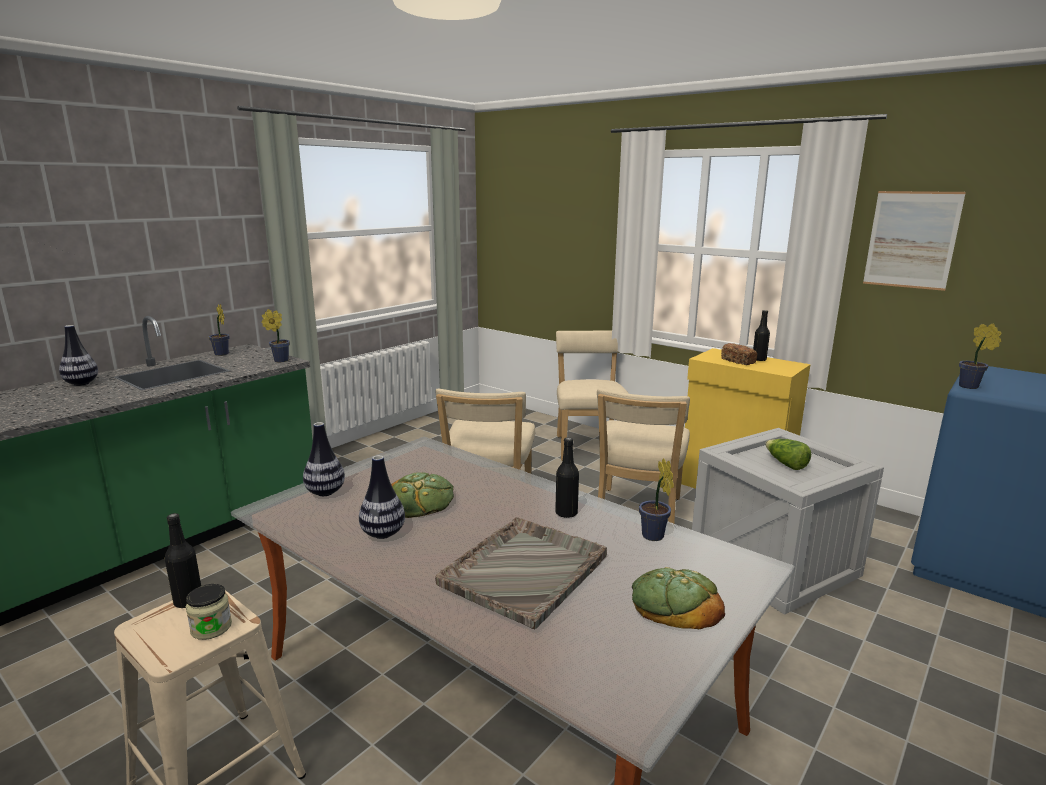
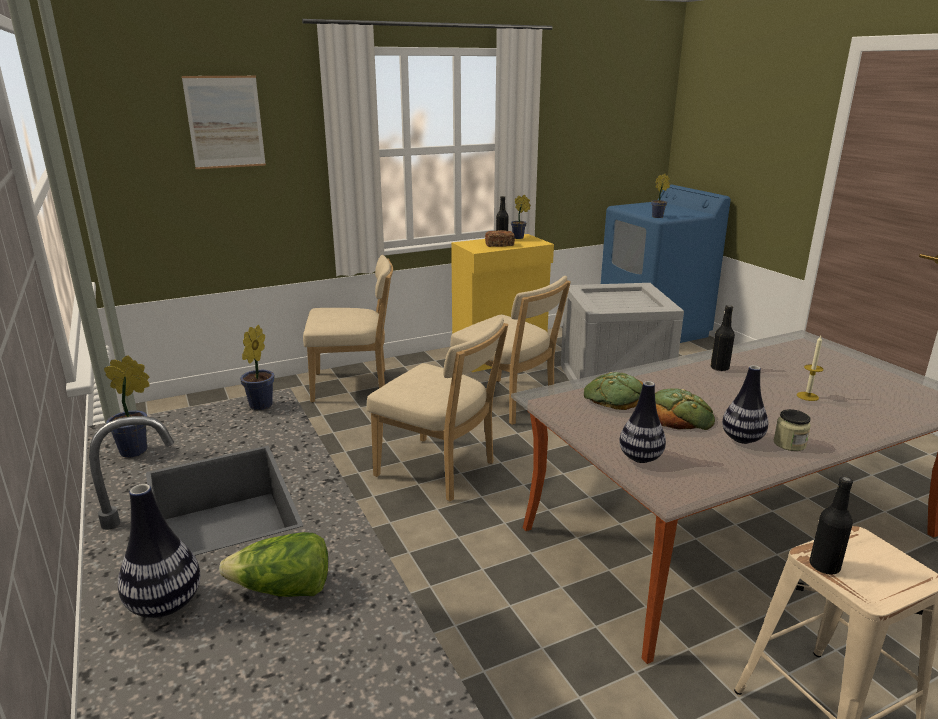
camera: 65 degrees left, 5 degrees up
jar [186,584,232,640] -> jar moved to [774,409,811,451]
grey tray [435,517,607,629] -> candle [797,336,823,401]
beige chair [556,331,629,461] -> beige chair turned 150 degrees clockwise [303,255,393,403]
bread [632,567,725,629] -> bread moved to [584,372,643,410]
potted plant [639,458,674,541] -> potted plant moved to [511,195,531,239]
lettuce [765,439,811,470] -> lettuce moved to [219,532,328,597]
picture [863,191,966,291] -> picture moved to [182,76,266,169]

